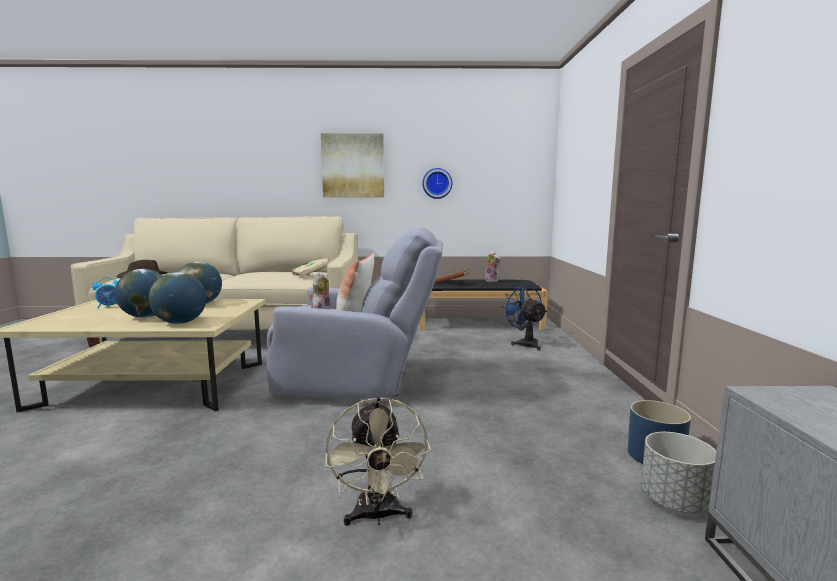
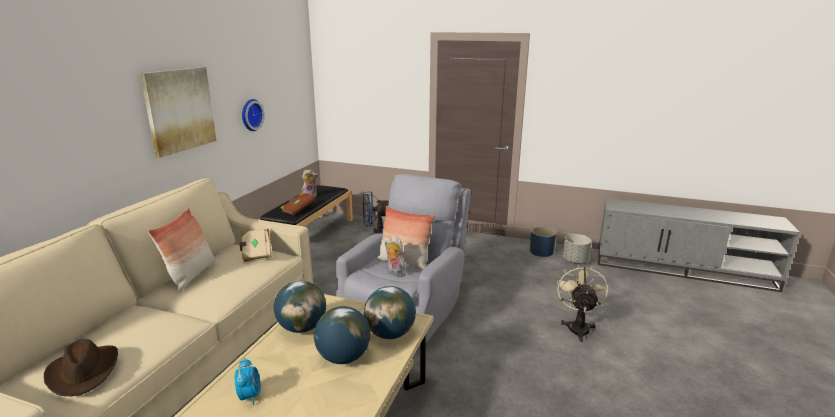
camera: 70 degrees left, 10 degrees up
beige fan [325,397,431,526] -> beige fan turned 90 degrees counterclockwise [557,265,608,342]
none -> pillow [148,208,216,292]

